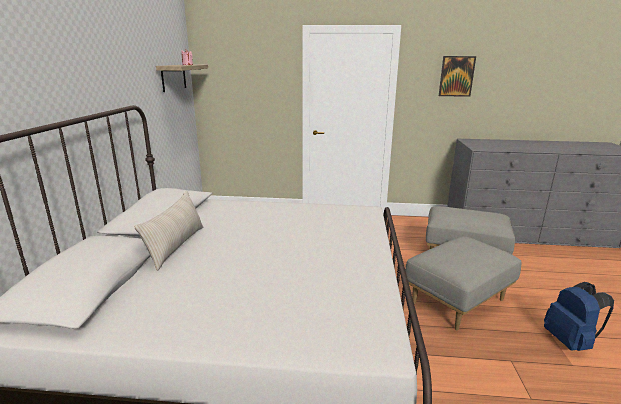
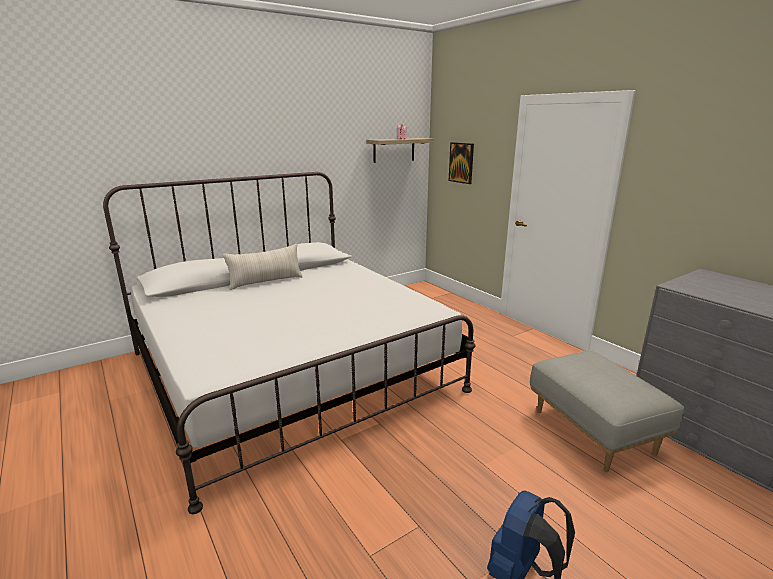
camera: 50 degrees right, 0 degrees up
grey ottoman [405,236,521,330] -> none
picture [439,56,476,97] -> picture moved to [449,142,474,184]

